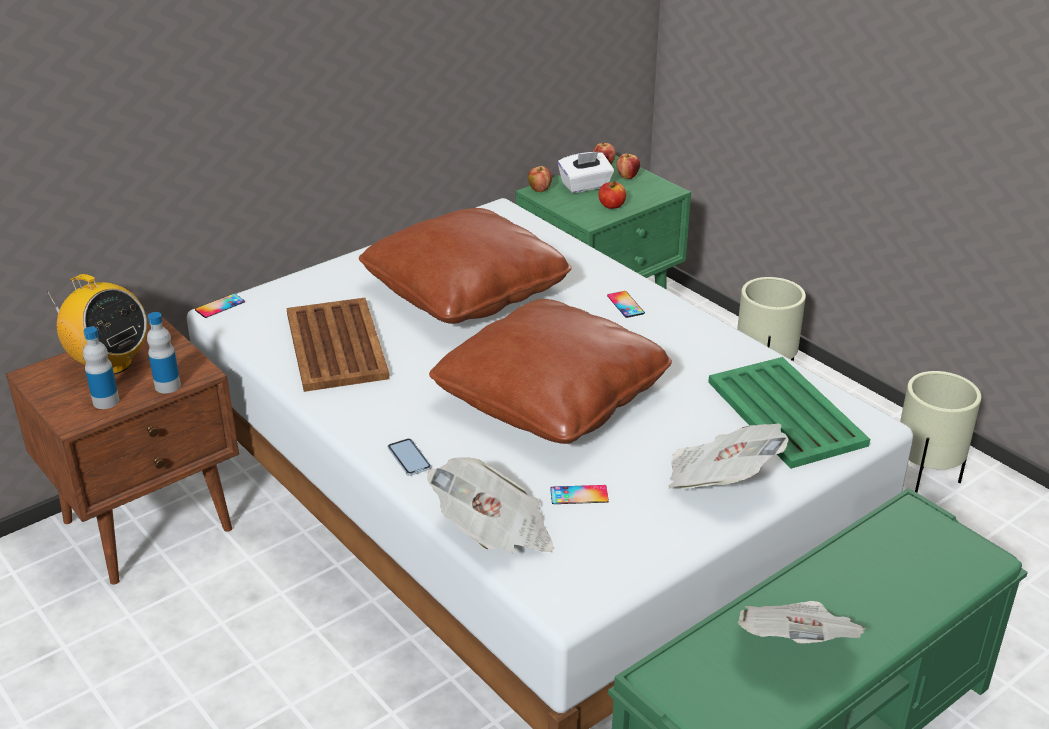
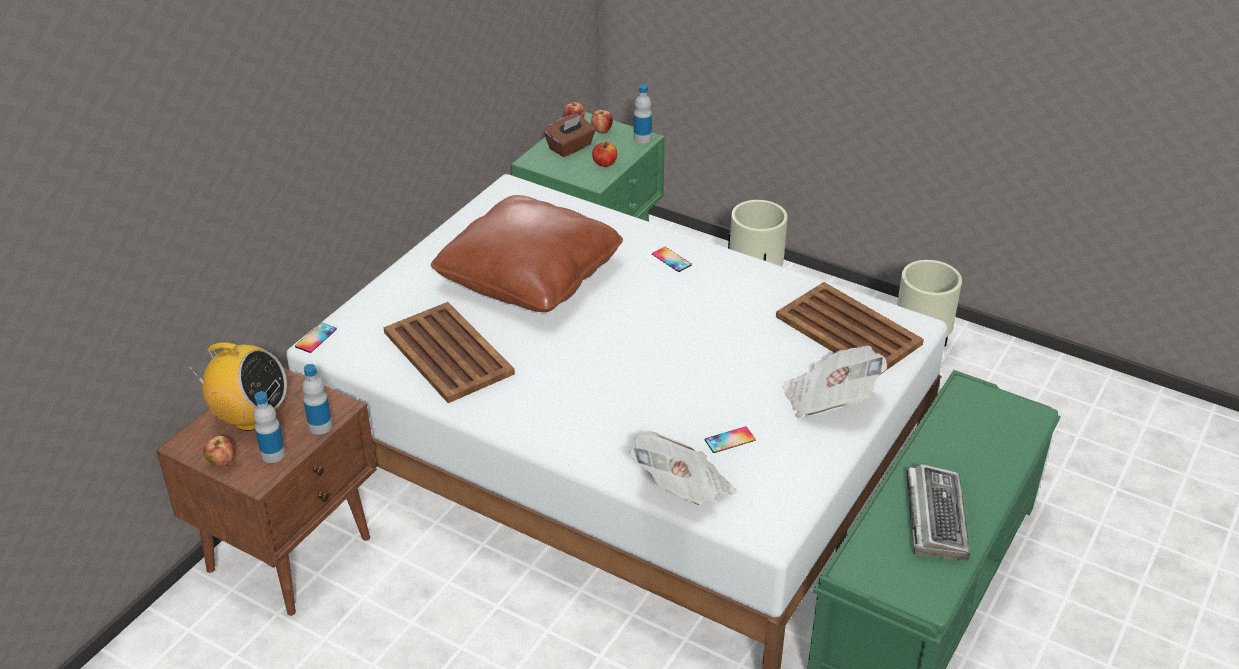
camera: 20 degrees left, 5 degrees up
phone [388,438,431,476] -> none
brown pillow [429,299,672,444] -> none
apple [528,166,552,192] -> apple moved to [204,436,235,467]
white tissue box [558,151,614,193] -> brown tissue box [544,114,596,157]
green tray [708,357,870,469] -> brown tray [776,282,924,374]
newspaper [738,601,866,643] -> keyboard [906,464,970,561]
none -> bottle [634,84,652,144]

